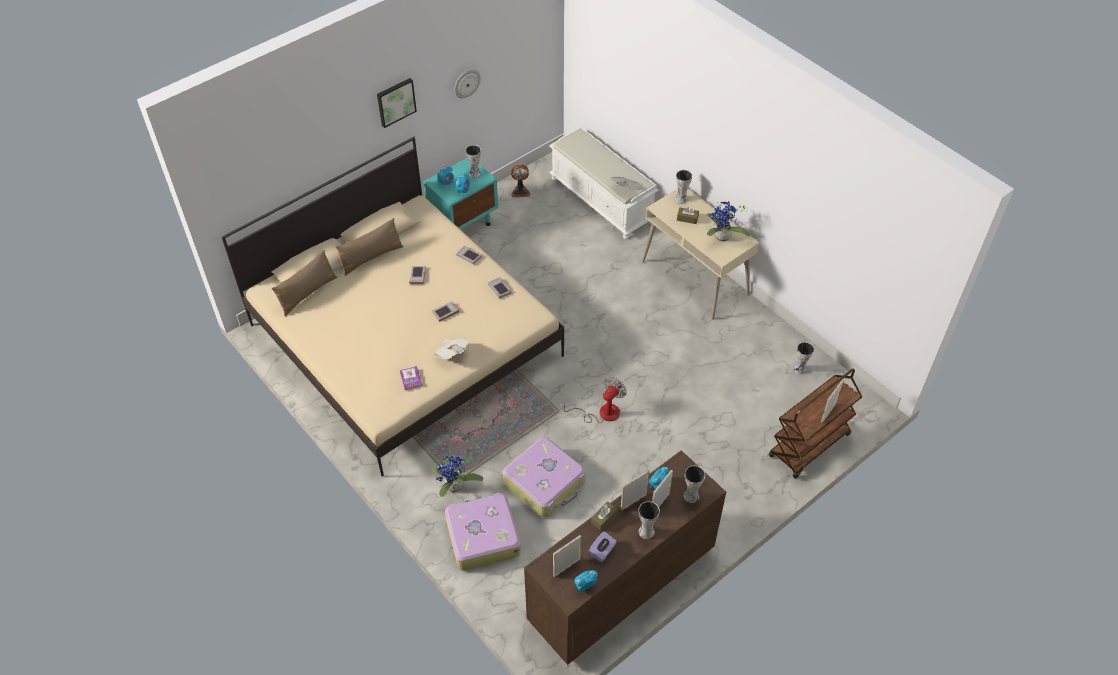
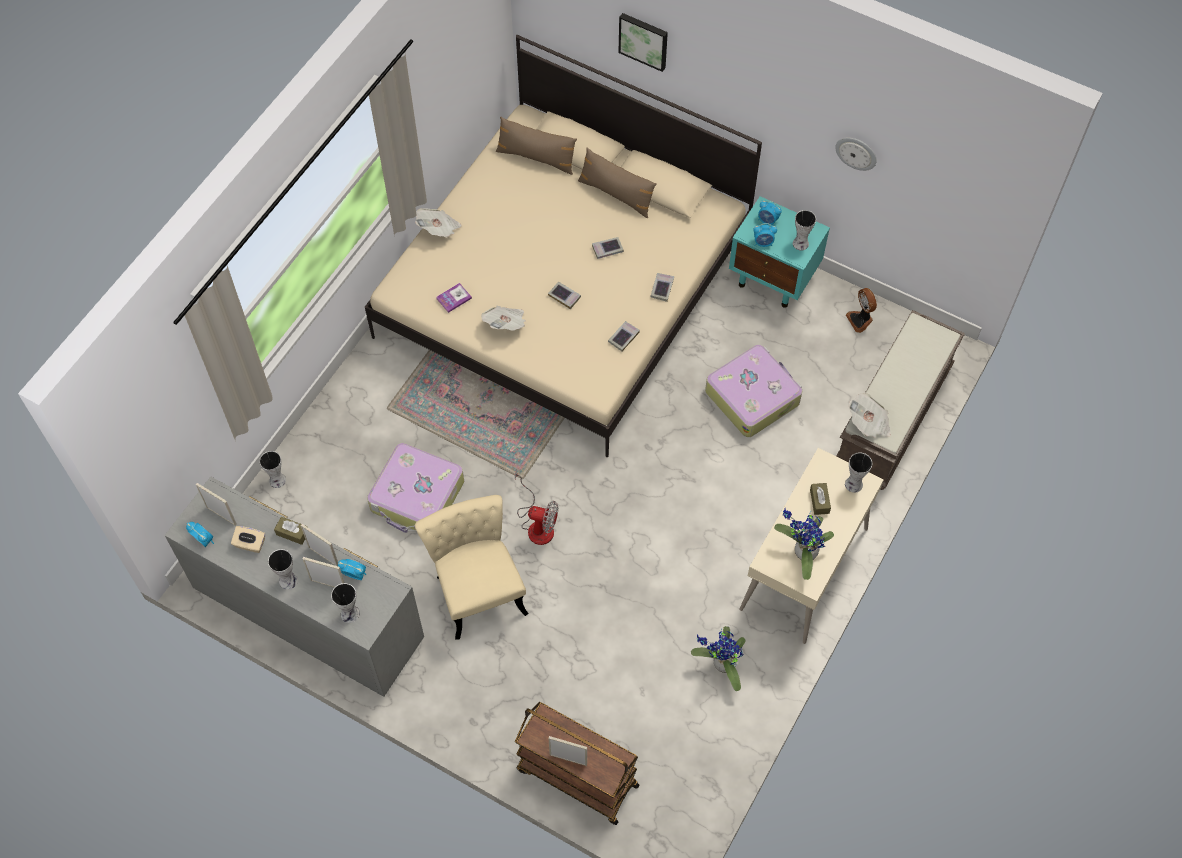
camera: 70 degrees right, 10 degrees up
picture [377,78,417,128] -> picture moved to [618,13,668,72]
potted plant [431,456,483,497] -> potted plant moved to [691,626,746,691]
suitcase [445,493,521,570] -> suitcase moved to [705,345,802,437]
brown dresser [524,450,726,665] -> grey dresser [165,477,424,697]
white bench [549,127,659,239] -> brown bench [836,310,965,490]
purple tissue box [589,531,617,562] -> beige tissue box [231,526,265,553]
vase [794,342,814,374] -> vase moved to [259,451,286,488]
none -> newspaper [415,208,462,238]
none -> beige chair [415,495,529,640]

